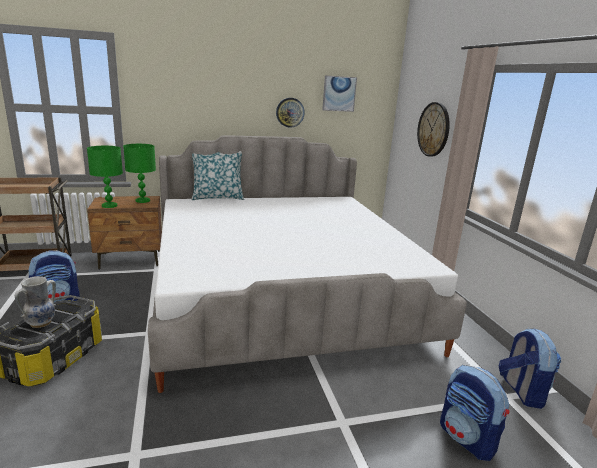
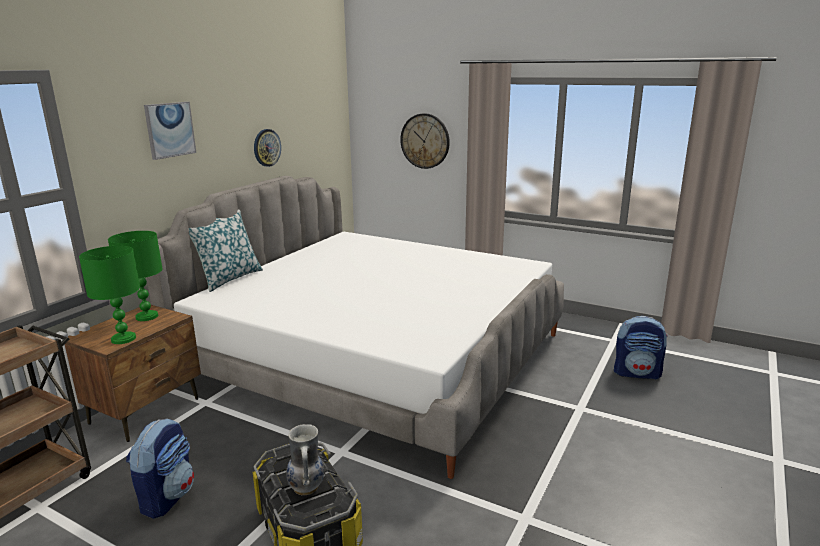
camera: 45 degrees left, 0 degrees up
picture [322,75,357,112] -> picture moved to [144,102,196,160]
backpack [499,328,561,409] -> none

